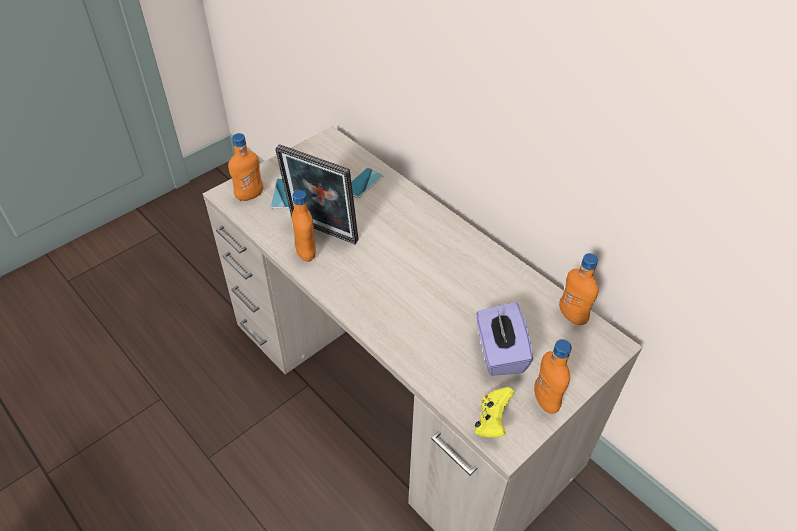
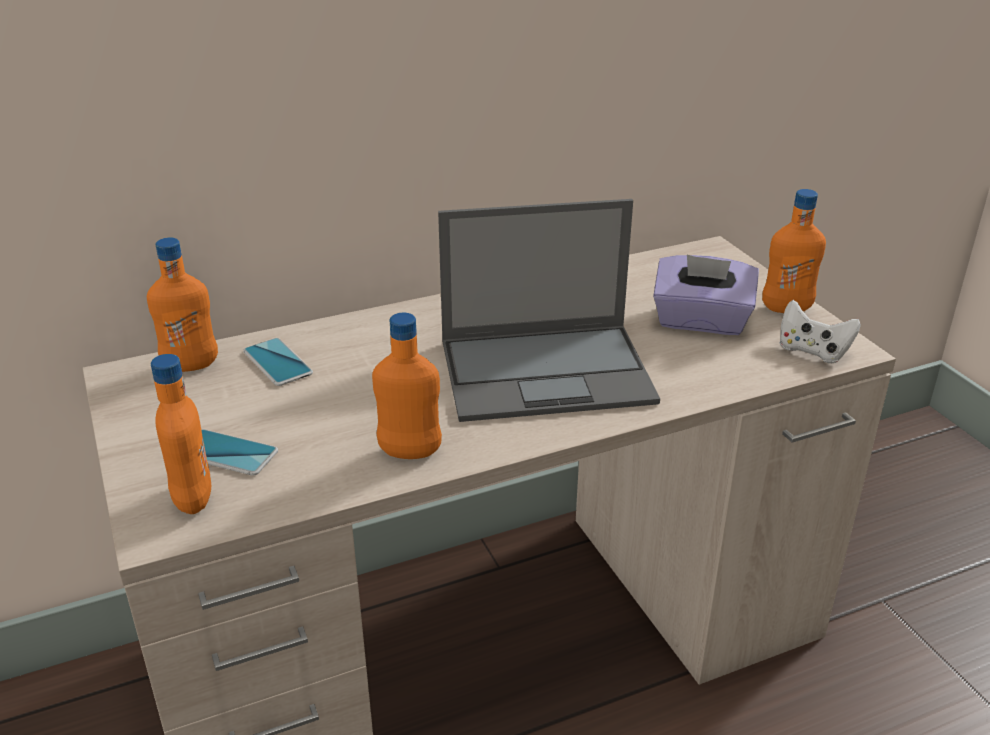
camera: 70 degrees left, 15 degrees down
picture frame [275,144,359,244] -> none
yellow game controller [475,387,514,438] -> white game controller [779,300,861,363]
orange bottle [559,253,599,325] -> orange bottle moved to [147,237,218,372]
none -> laptop [438,199,660,422]

